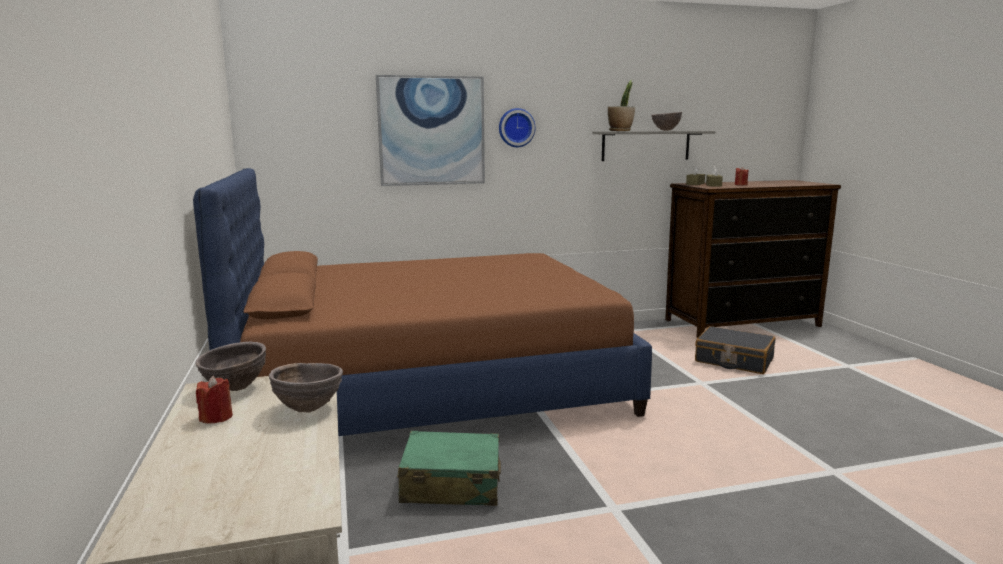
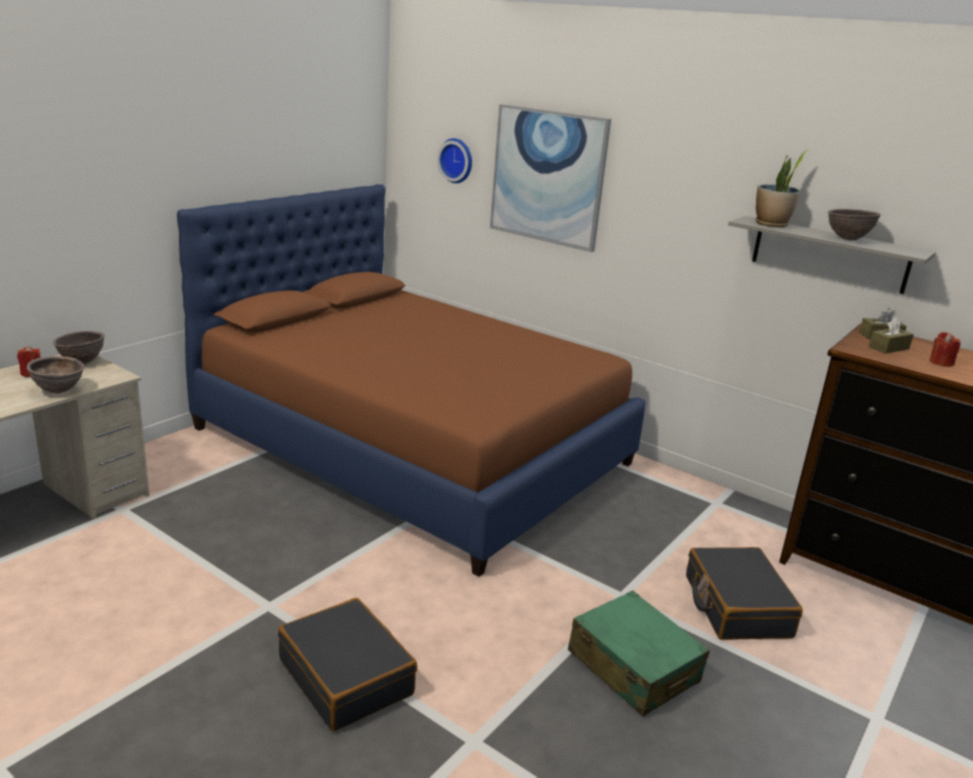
camera: 50 degrees right, 10 degrees up
green suitcase [398,431,501,506] -> green suitcase moved to [568,590,710,717]
wall clock [499,108,536,147] -> wall clock moved to [437,138,472,183]
none -> black suitcase [278,598,417,731]

